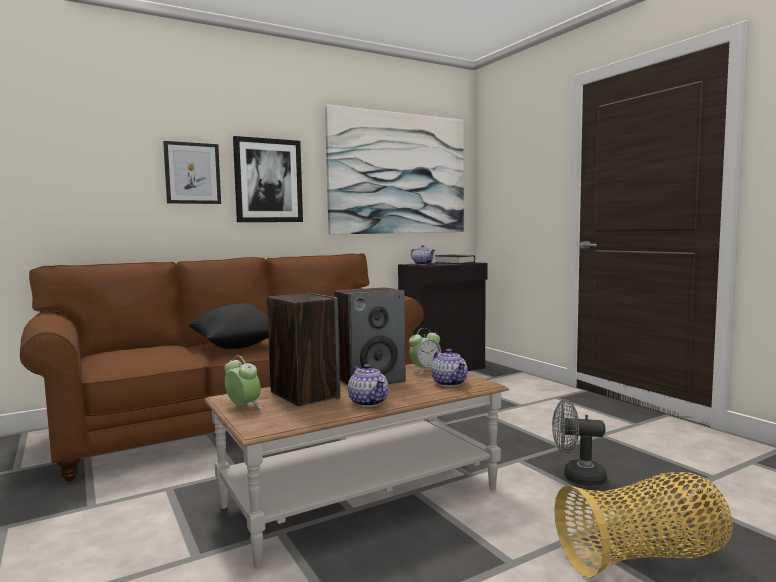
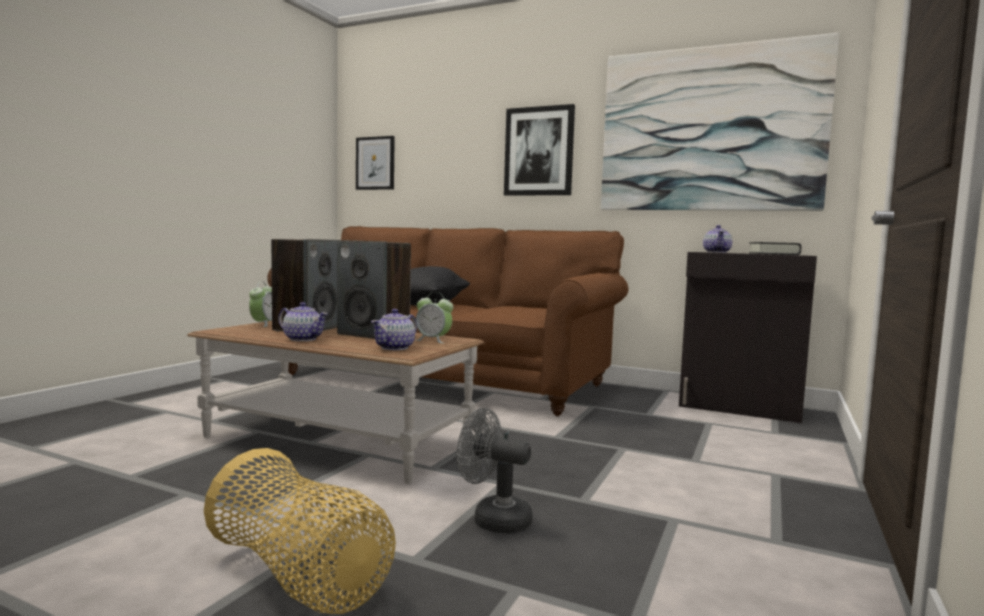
camera: 55 degrees right, 0 degrees up
picture [163,141,221,204] -> picture moved to [356,136,395,190]
teapot [348,364,388,407] -> teapot turned 90 degrees counterclockwise [278,302,328,341]
grey fan [552,399,607,486] -> grey fan turned 45 degrees counterclockwise [457,408,533,534]

